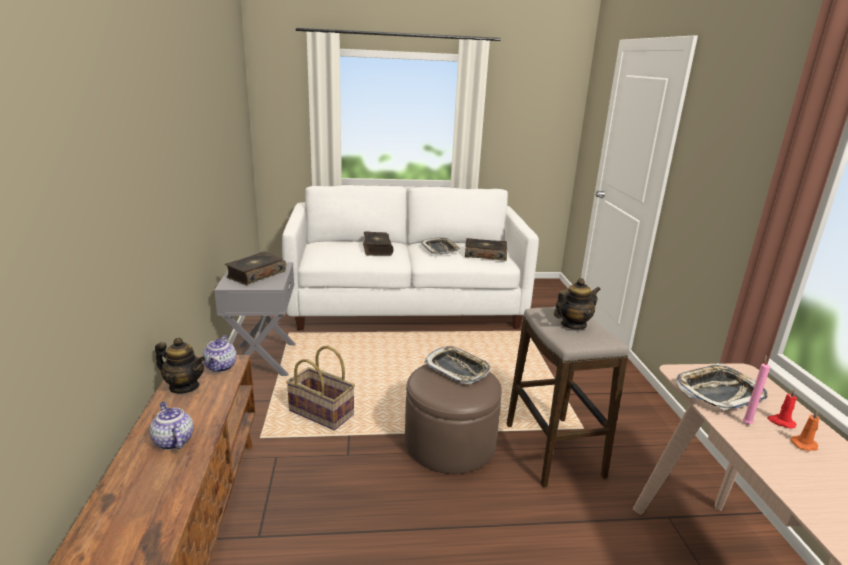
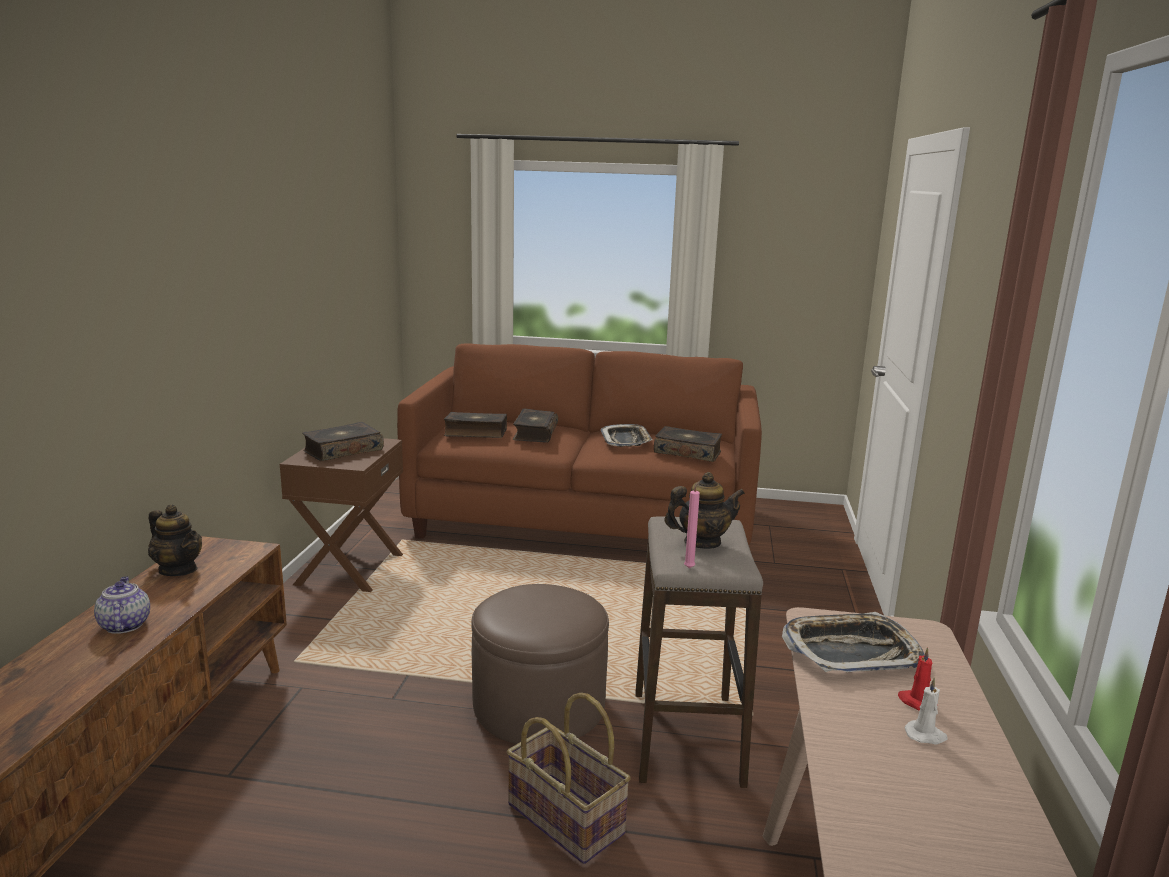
camera: 15 degrees right, 5 degrees down
teapot [203,335,237,372] -> none
grey nightstand [214,262,296,376] -> brown nightstand [280,438,403,592]
white sofa [282,185,539,330] -> brown sofa [397,343,762,545]
basket [286,346,355,430] -> basket moved to [507,693,631,864]
tray [424,346,491,384] -> none
pink candle [743,355,770,424] -> pink candle moved to [684,481,700,568]
orange candle [791,410,820,451] -> white candle [905,677,948,744]
none -> book [444,412,507,438]

